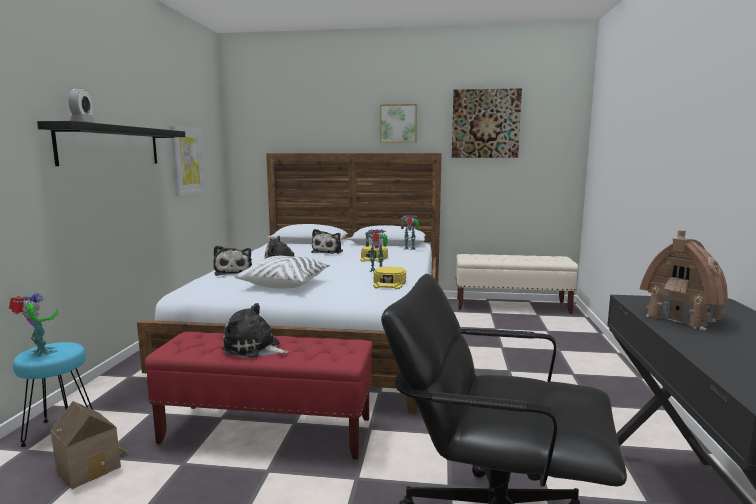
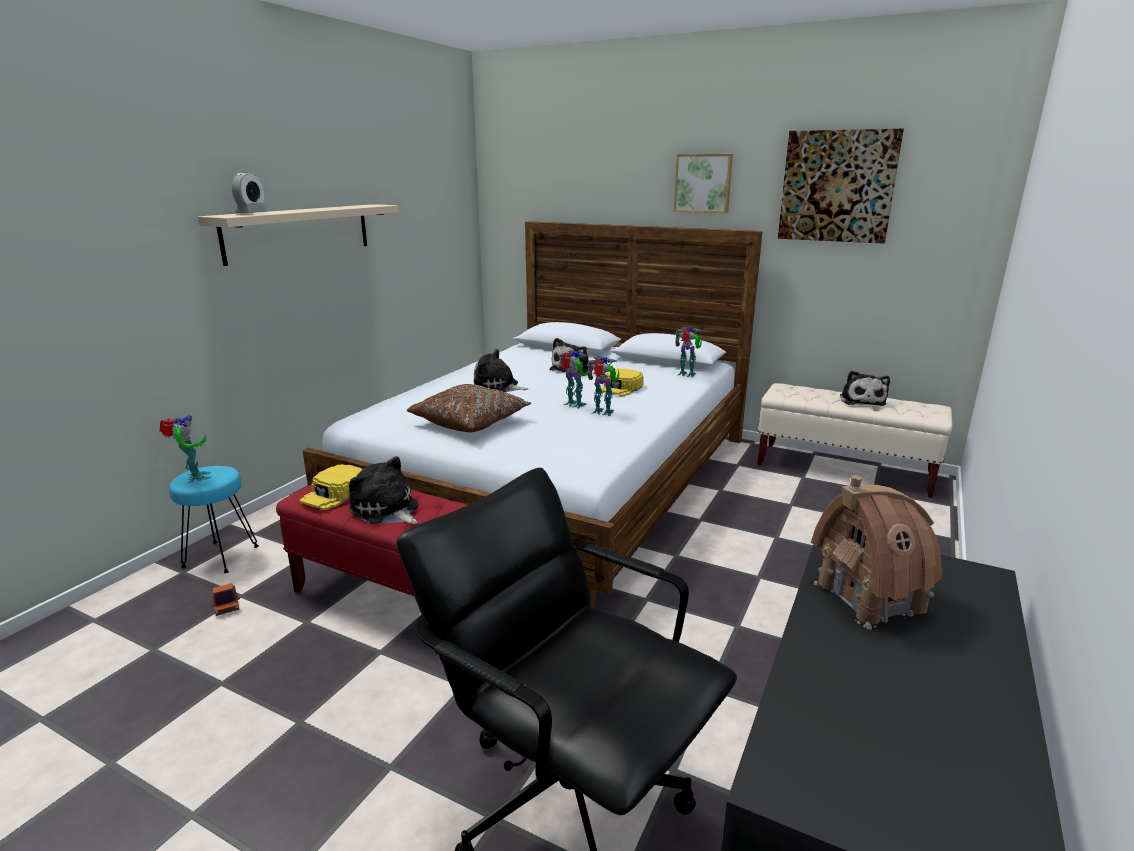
camera: 20 degrees right, 10 degrees up
black shelf [37,121,185,166] -> beige shelf [198,204,399,266]
toy house [50,401,129,489] -> toy truck [211,583,240,616]
picture [171,126,205,196] -> none
plush toy [213,246,252,276] -> plush toy moved to [840,371,890,406]
white pillow [235,256,330,289] -> brown pillow [407,384,531,432]
yellow cap [373,266,406,289] -> yellow cap moved to [299,464,363,510]
none -> toy robot [559,350,588,409]

